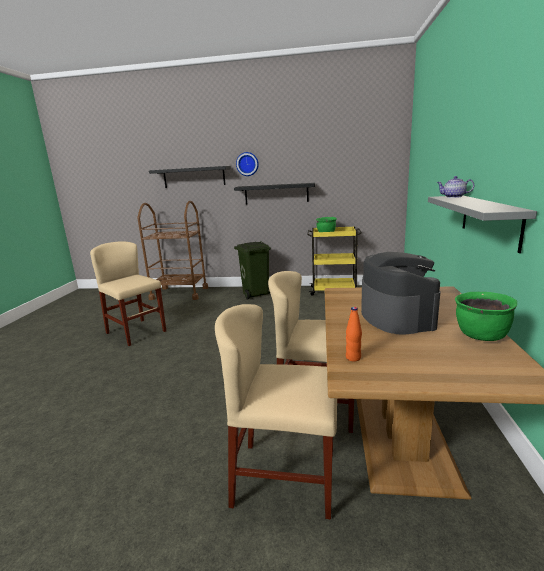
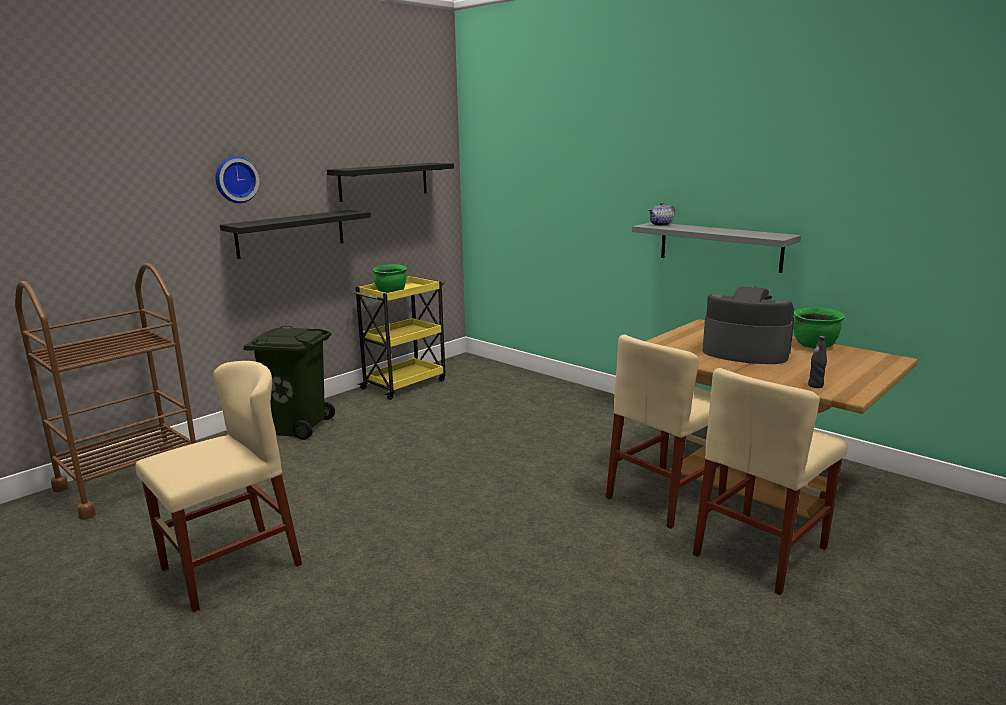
camera: 55 degrees left, 0 degrees up
beige chair [90,242,166,346] -> beige chair turned 150 degrees clockwise [135,361,302,612]
black shelf [149,166,231,188] -> black shelf moved to [327,163,454,202]
orange bottle [346,307,362,362] -> black bottle [808,336,827,388]

